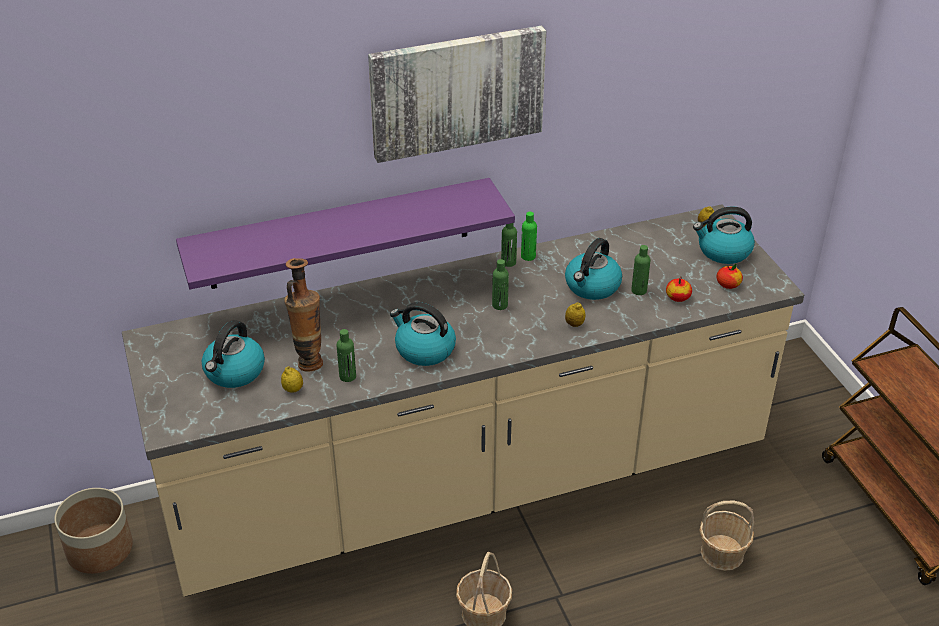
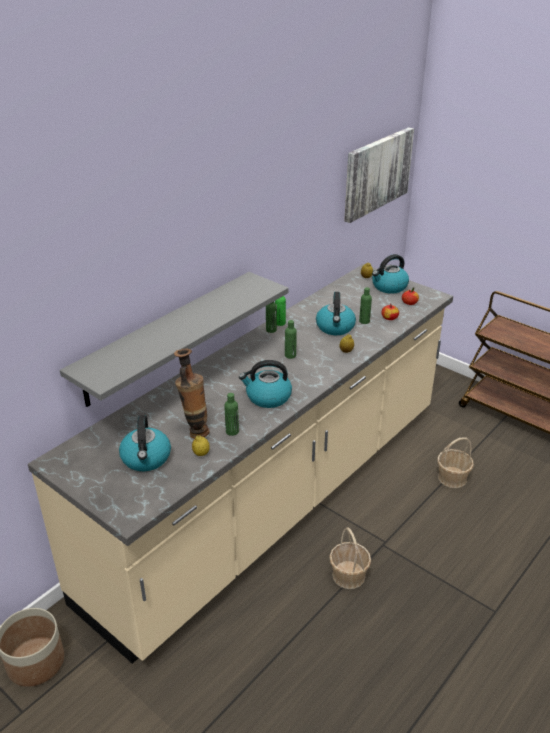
camera: 30 degrees left, 5 degrees down
purple shelf [176,178,515,289] -> grey shelf [60,272,289,407]
picture [368,26,546,163] -> picture moved to [344,127,414,223]

